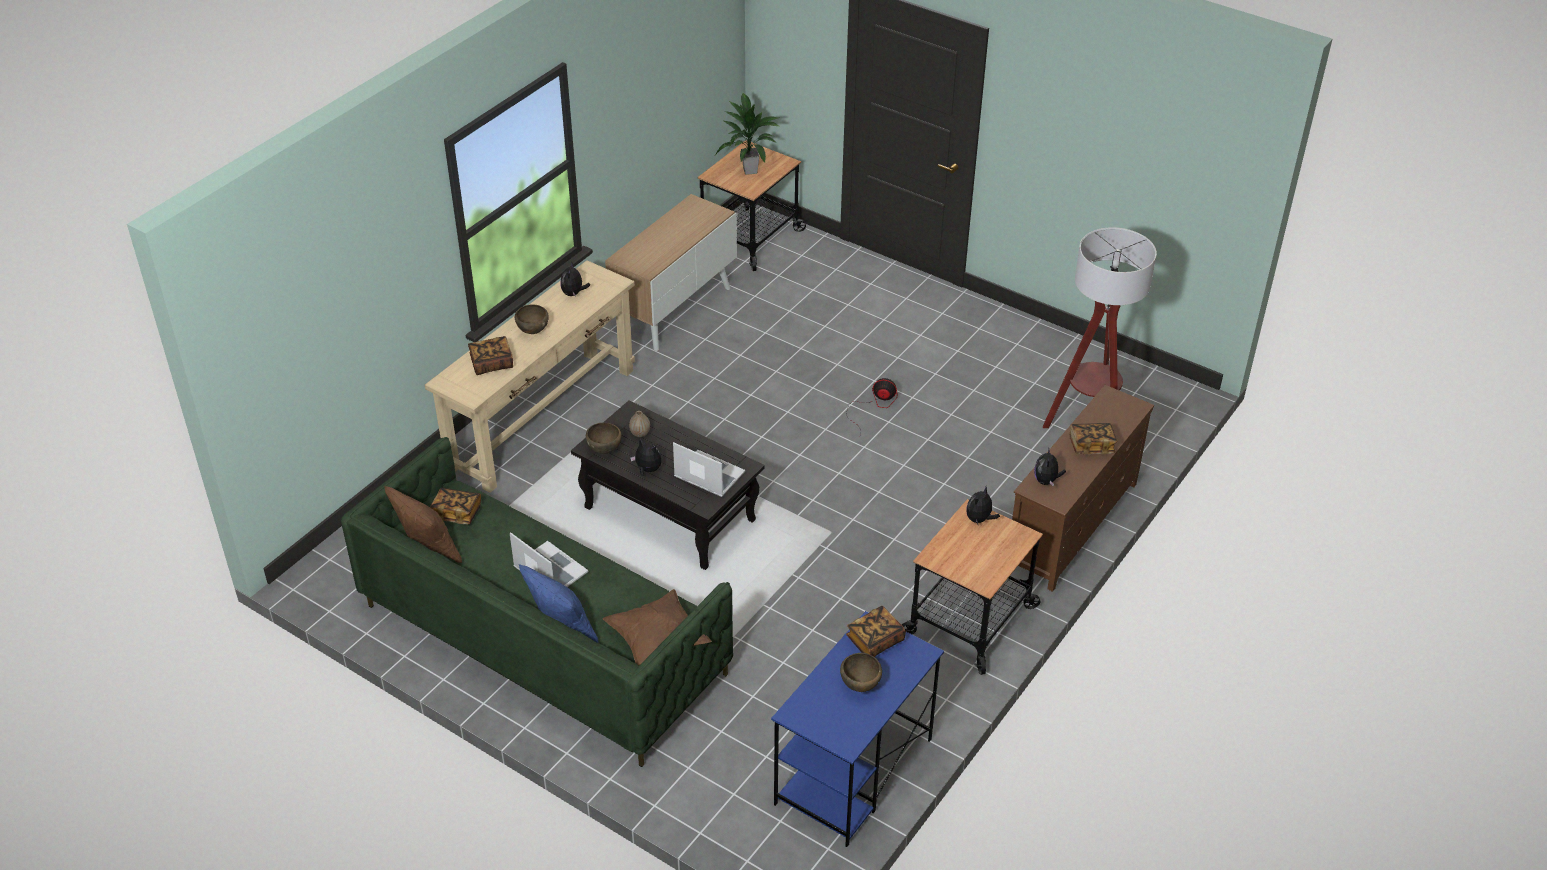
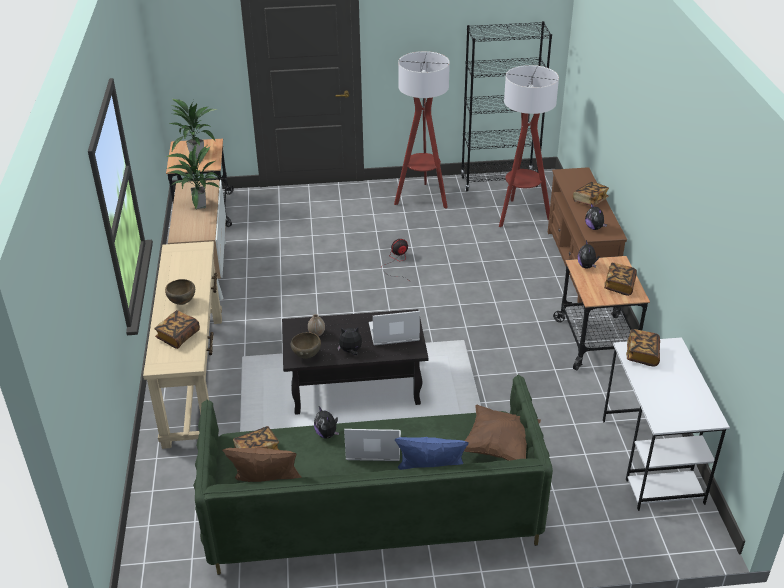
camera: 40 degrees left, 5 degrees down
plush toy [560,261,590,296] -> plush toy moved to [314,406,339,439]
blue desk [771,611,944,847] -> white desk [603,337,730,511]
brown bowl [840,653,882,692] -> none
none -> potted plant [165,143,220,209]
none -> floor lamp [394,51,450,209]
none -> black bookcase [461,21,552,191]
none -> book [604,263,637,296]

